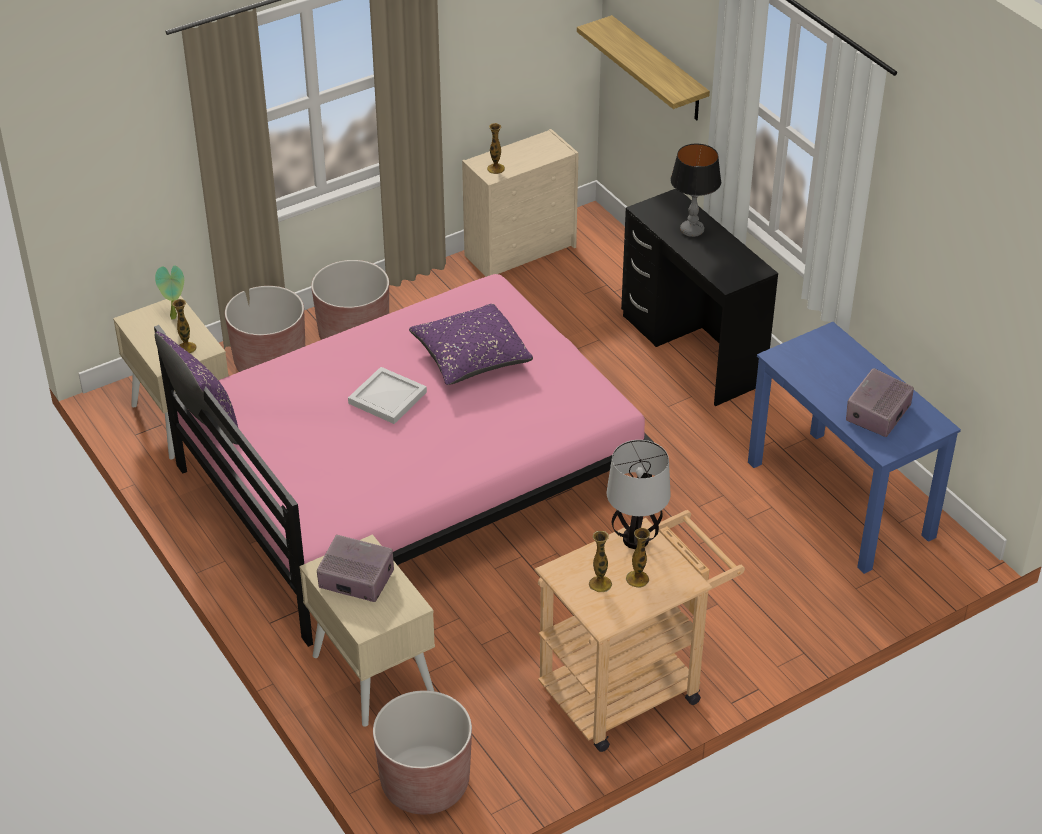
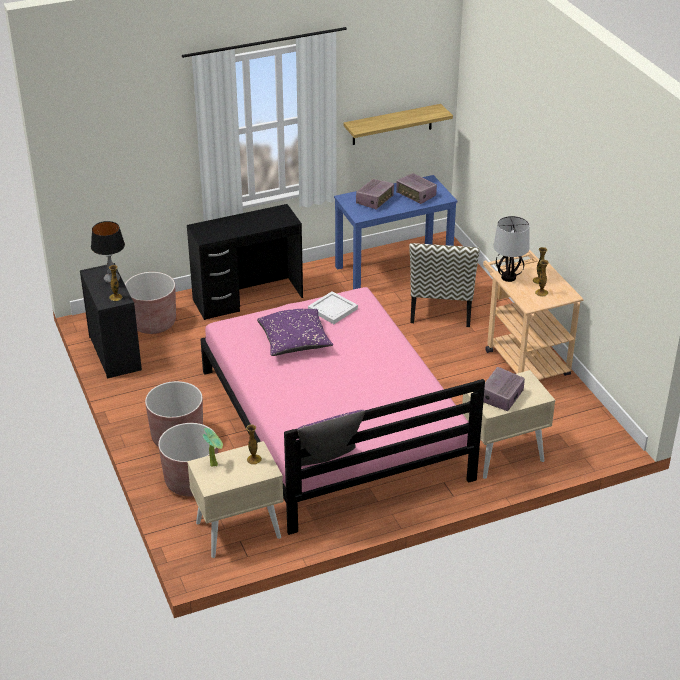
camera: 80 degrees left, 5 degrees down
white tray [348,367,427,424] -> white tray moved to [308,291,358,324]
brown planter [373,690,472,814] -> brown planter moved to [125,272,176,334]
beige dresser [462,129,579,277] -> black dresser [80,263,142,379]
shelf [577,15,710,121] -> shelf moved to [344,104,453,145]
table lamp [670,144,721,237] -> table lamp moved to [91,221,125,283]
none -> radio [356,179,394,210]
none -> chair [409,243,480,327]

